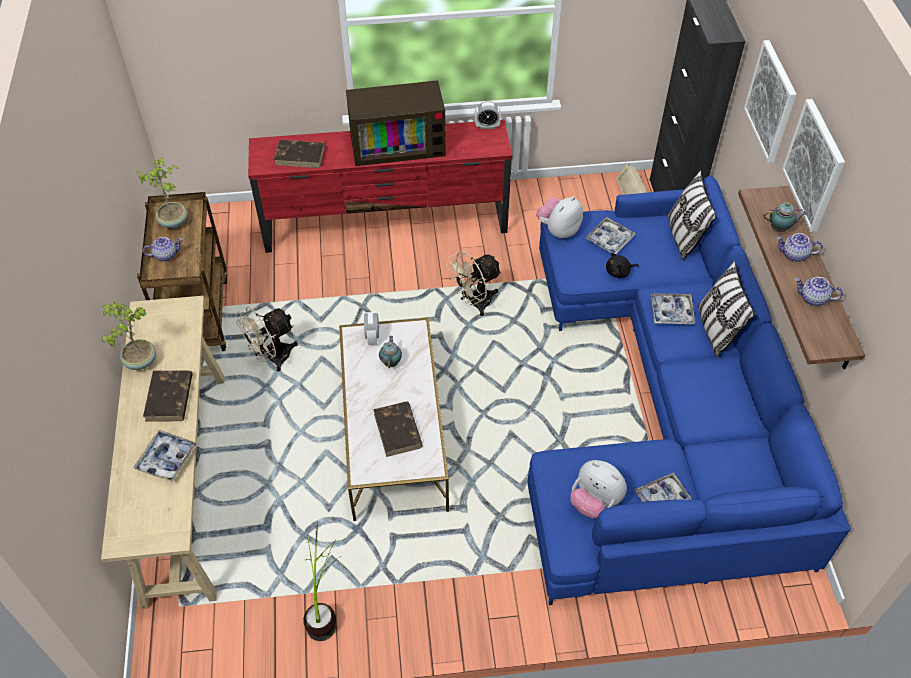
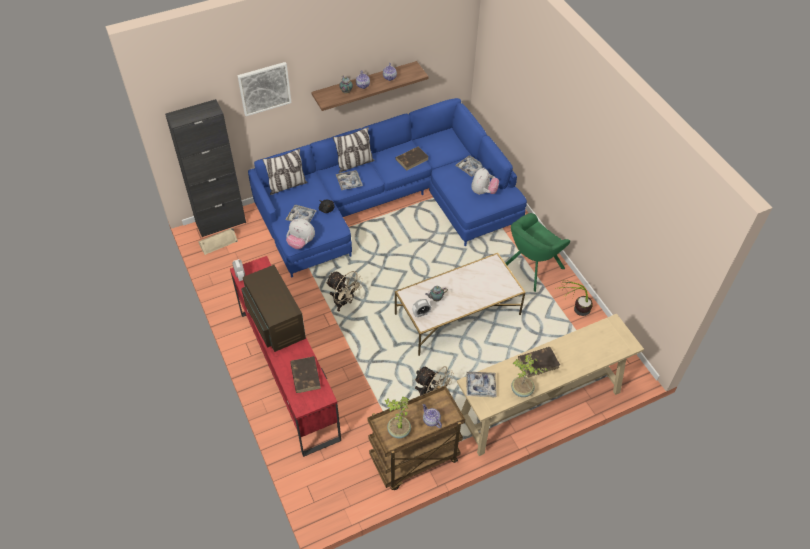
camera: 110 degrees left, 0 degrees up
tray [134,430,198,482] -> tray moved to [467,372,497,397]
brown book [373,402,423,457] -> brown book moved to [395,147,429,171]
picture [782,99,845,232] -> none
none -> green armchair [505,213,570,292]

